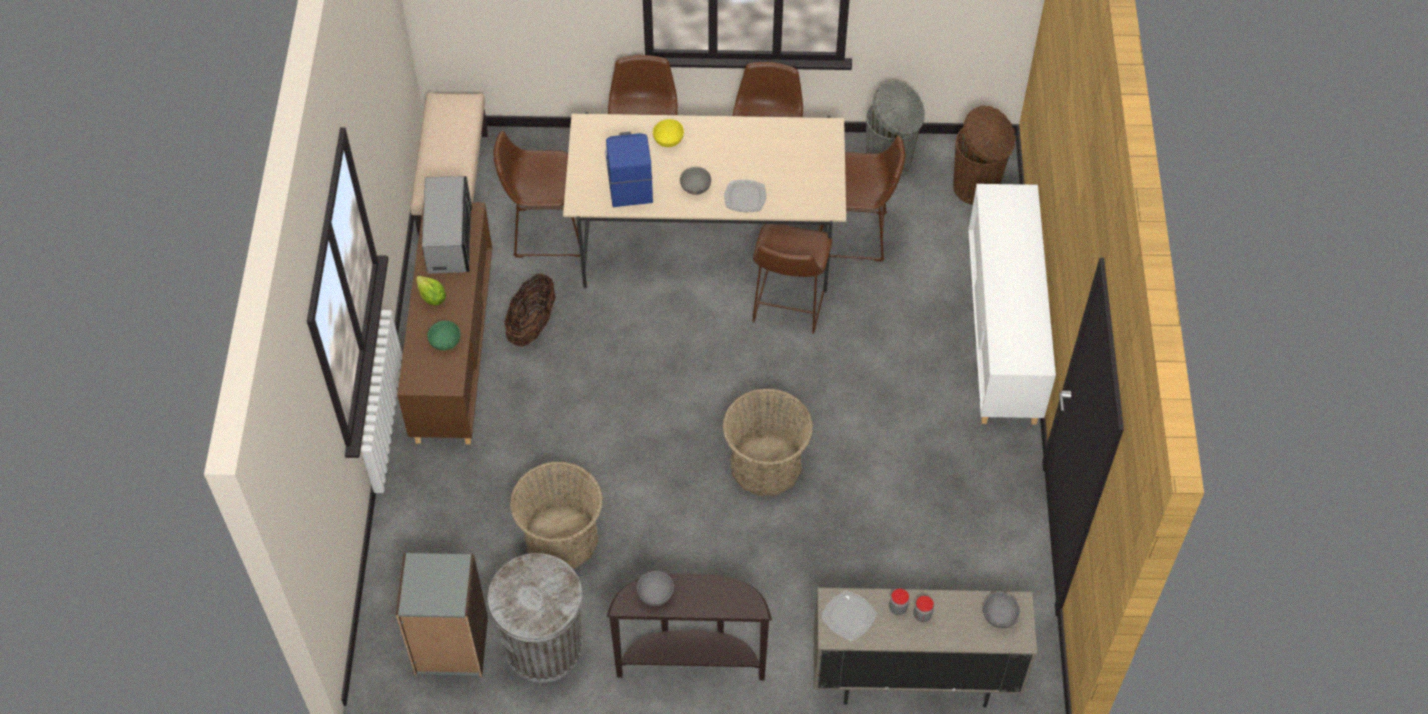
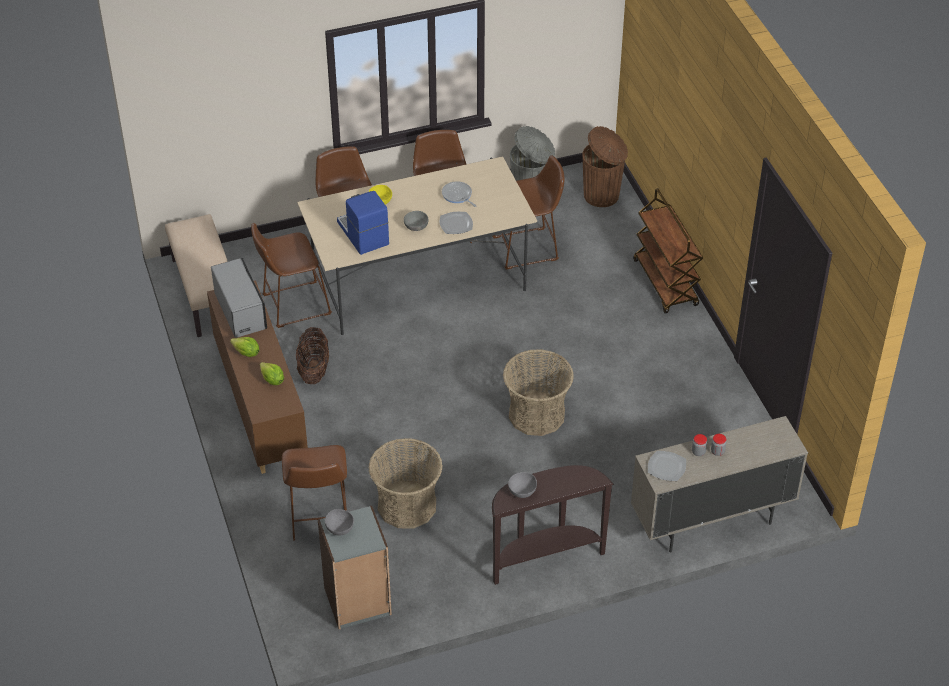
camera: 20 degrees left, 10 degrees down
green bowl [427,321,461,350] -> lettuce [260,362,284,385]
grey trash can [487,553,583,683] -> none
brown stool [752,224,832,334] -> brown stool moved to [282,445,347,541]
white cabinet [968,184,1056,425] -> brown cart [633,188,703,314]
grey bowl [983,592,1020,628] -> grey bowl moved to [325,509,354,535]
none -> frying pan [442,181,477,207]

